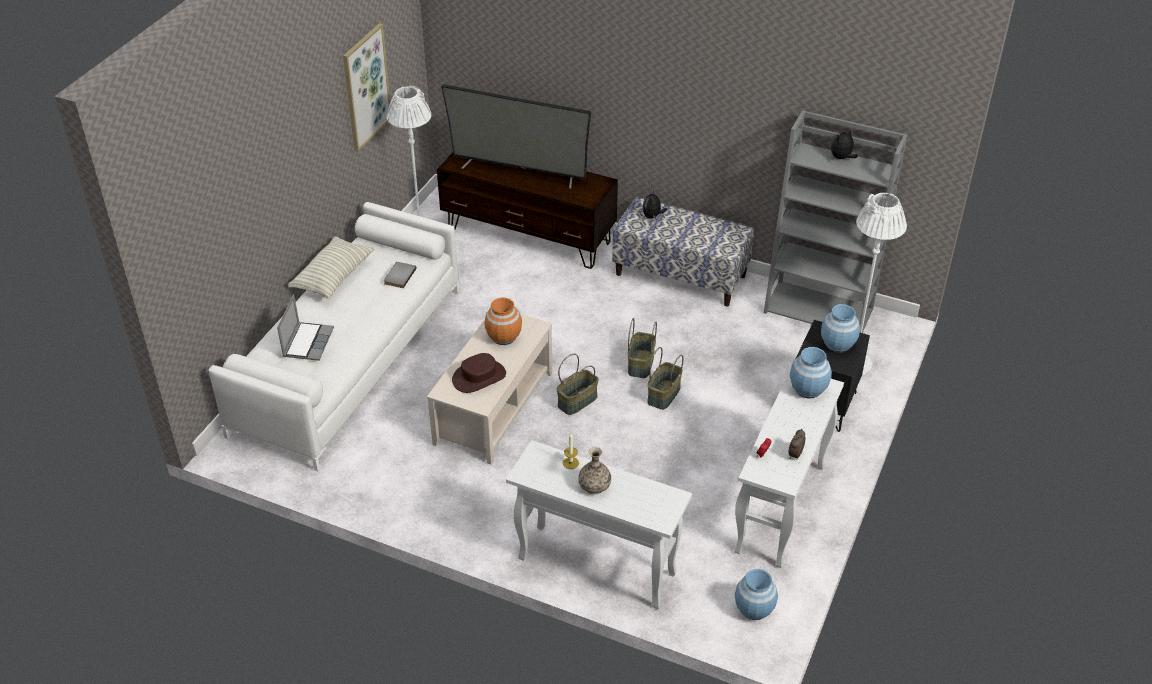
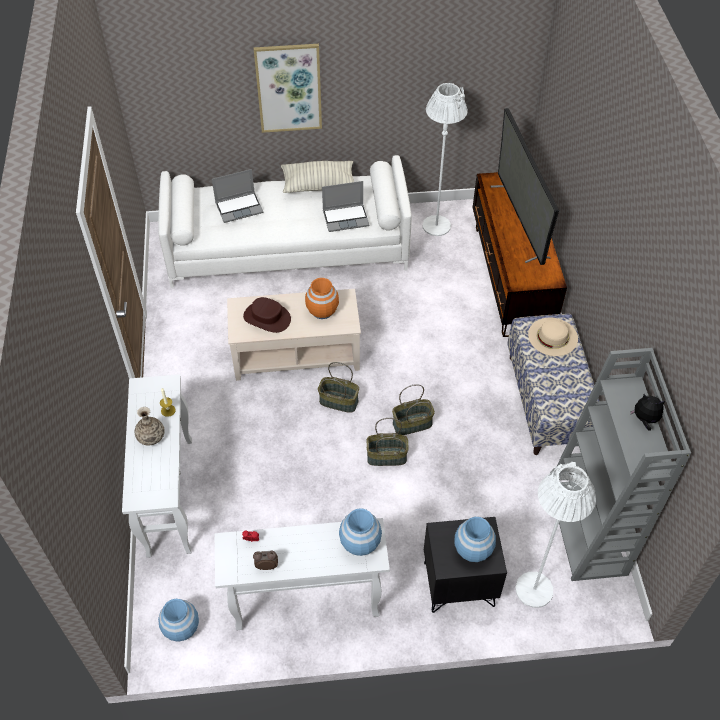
camera: 60 degrees right, 10 degrees up
picture [343,23,391,151] -> picture moved to [254,44,322,133]
grey book [384,262,417,288] -> laptop [322,181,369,232]
plush toy [643,190,667,219] -> beige hat [528,317,578,356]

